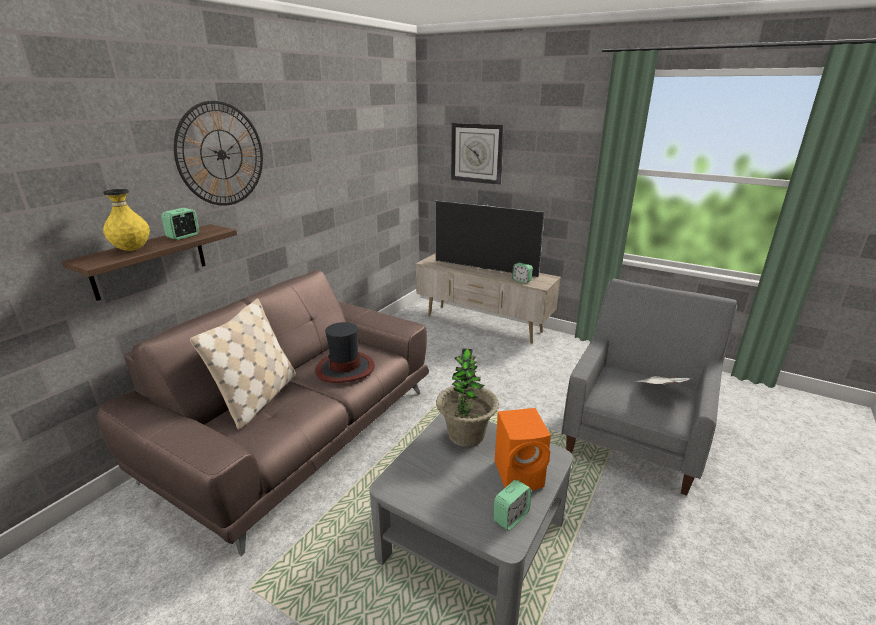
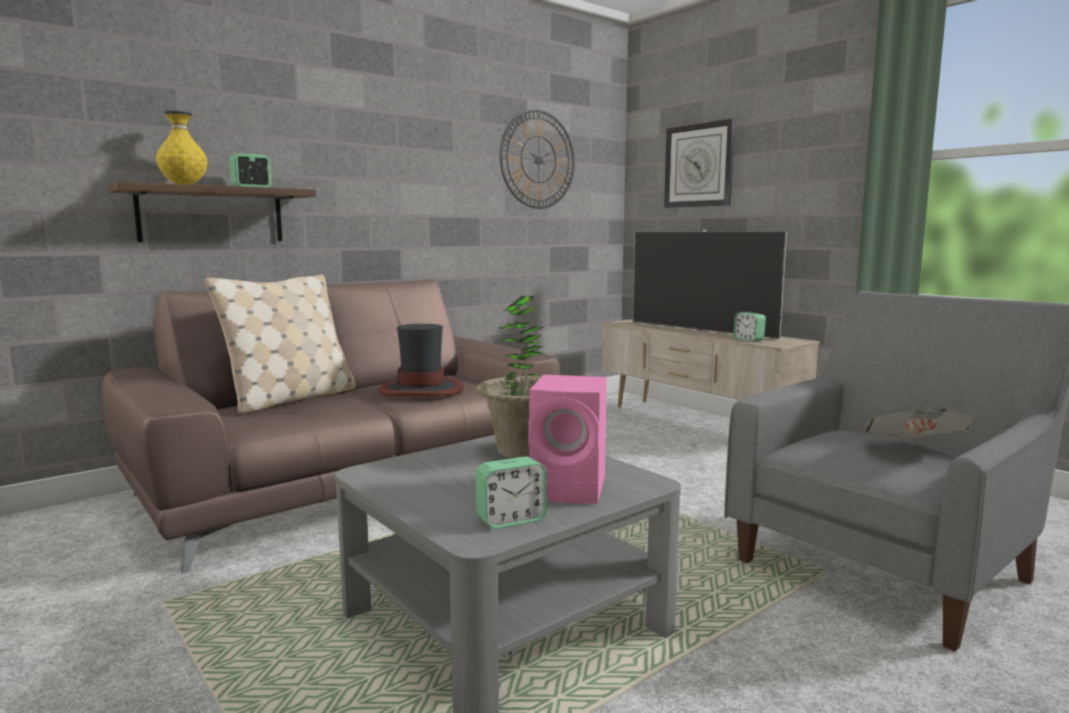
camera: 20 degrees right, 15 degrees down
wall clock [174,100,263,206] -> wall clock moved to [500,109,575,209]
orange speaker [495,408,551,490] -> pink speaker [528,375,607,504]

